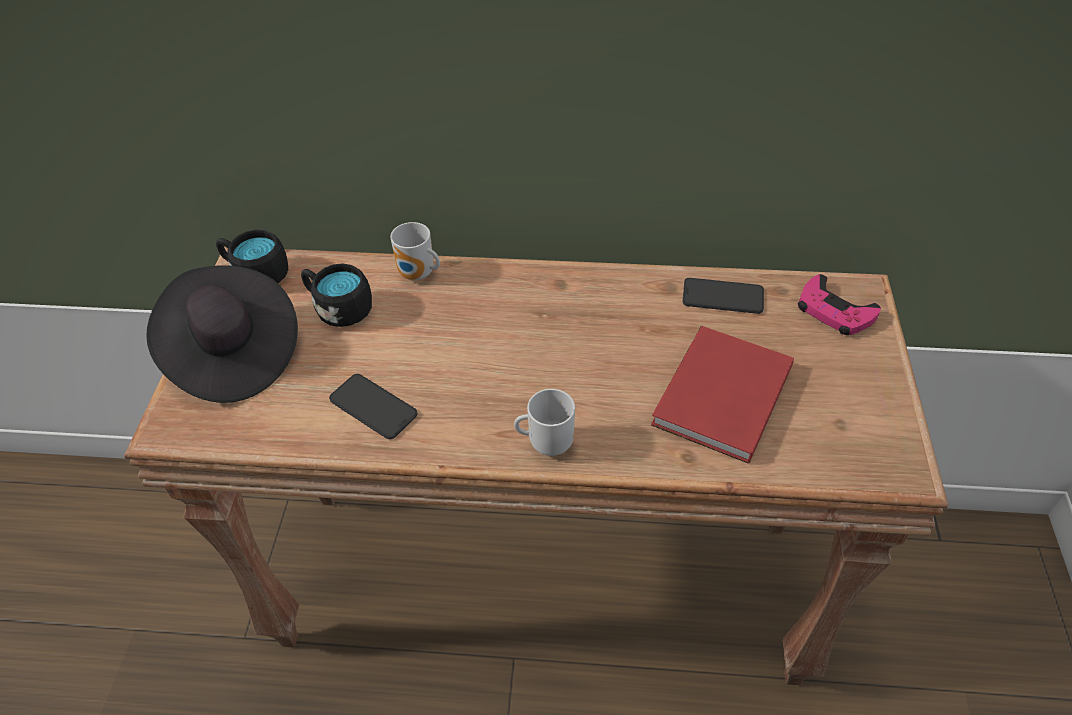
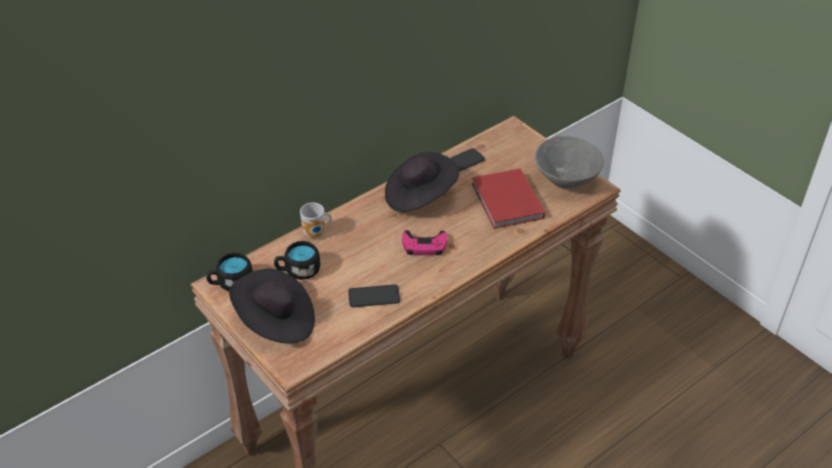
camera: 45 degrees left, 5 degrees down
mug [514,389,575,456] -> none
pink game controller [798,274,881,335] -> pink game controller moved to [402,230,447,255]
none -> black hat [385,152,459,212]
none -> grey bowl [535,136,604,189]

